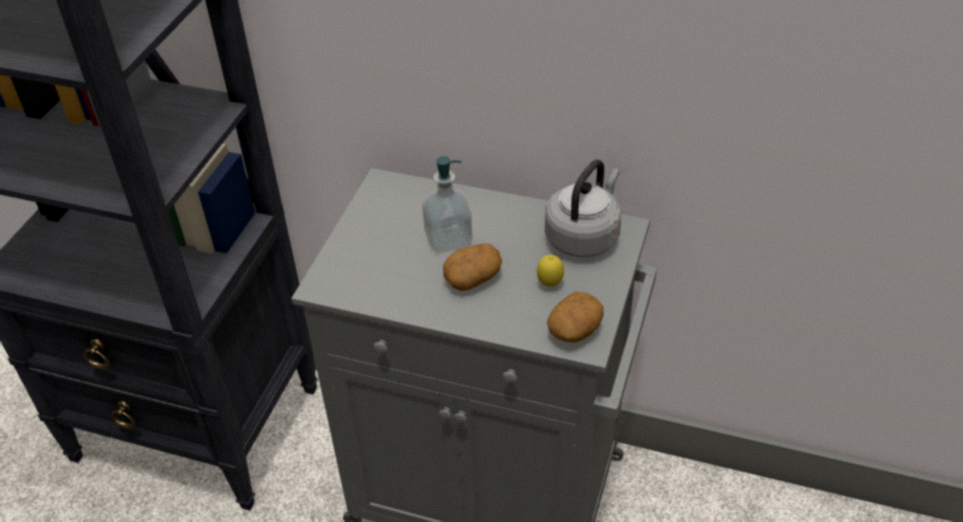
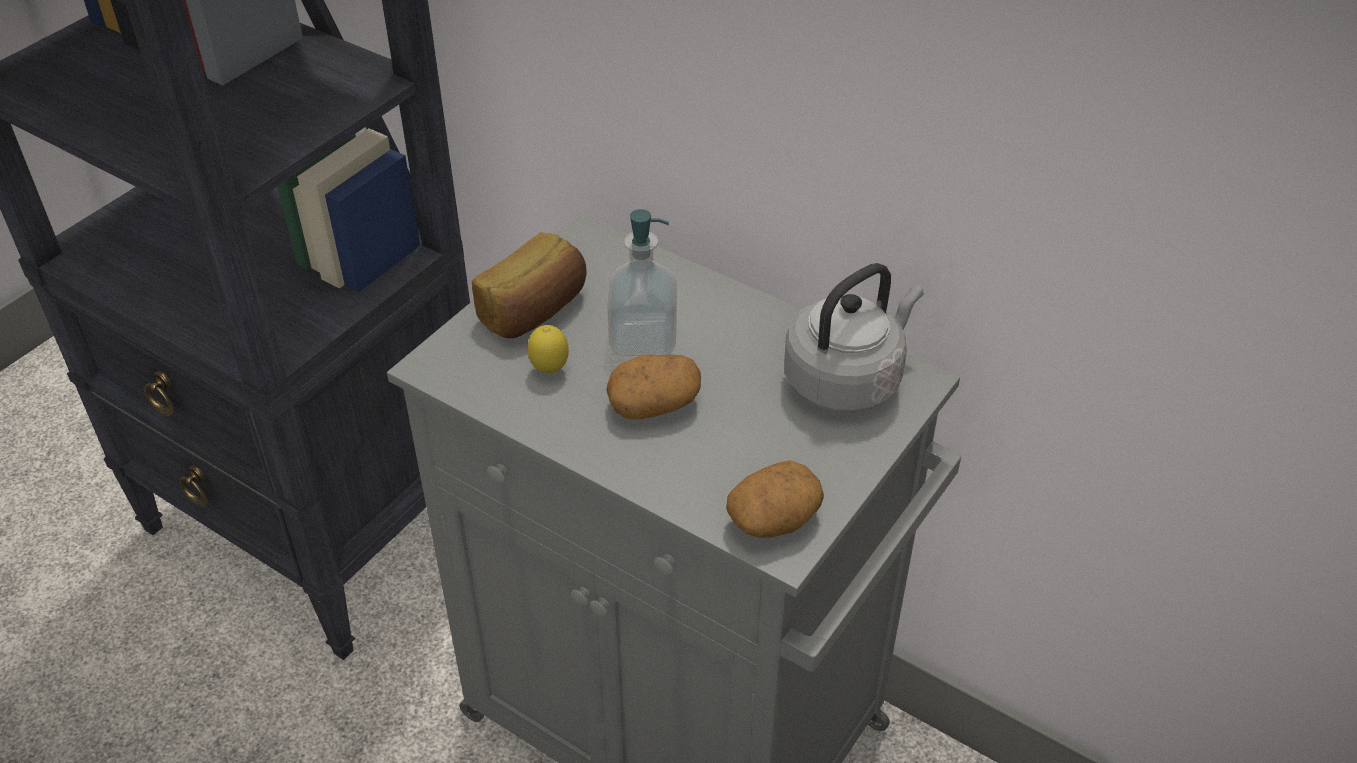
camera: 15 degrees right, 0 degrees up
lemon [537,255,564,287] -> lemon moved to [528,325,569,373]
none -> bread [472,232,587,338]

